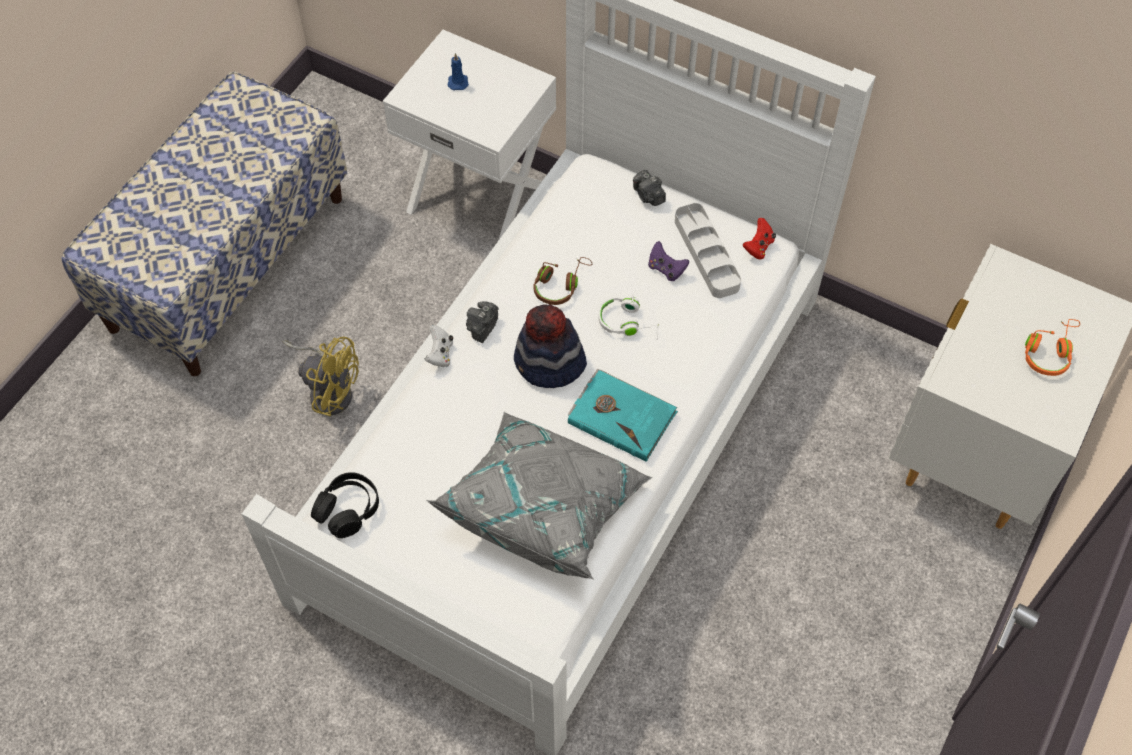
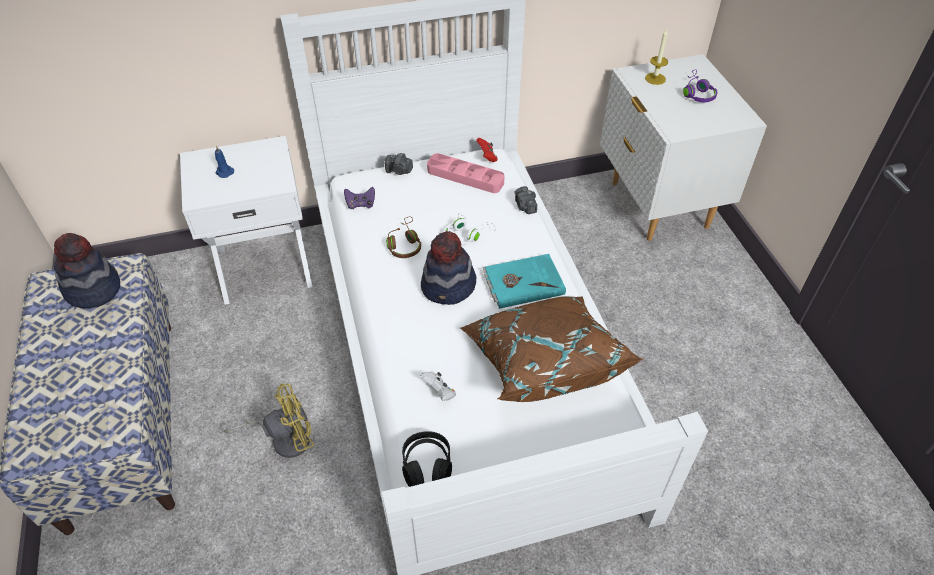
camera: 45 degrees left, 10 degrees down
white game controller [425,325,453,367] -> white game controller moved to [420,372,456,401]
grey pillow [427,412,652,579] -> brown pillow [460,296,643,402]
camera [466,301,499,343] -> camera moved to [514,186,537,214]
purple game controller [648,241,689,281] -> purple game controller moved to [344,187,375,209]
grey tray [675,203,741,298] -> pink tray [427,153,505,193]
orange headphones [1025,319,1080,376] -> purple headphones [683,69,718,102]
none -> hat [54,233,120,308]
none -> candle [645,28,668,85]

